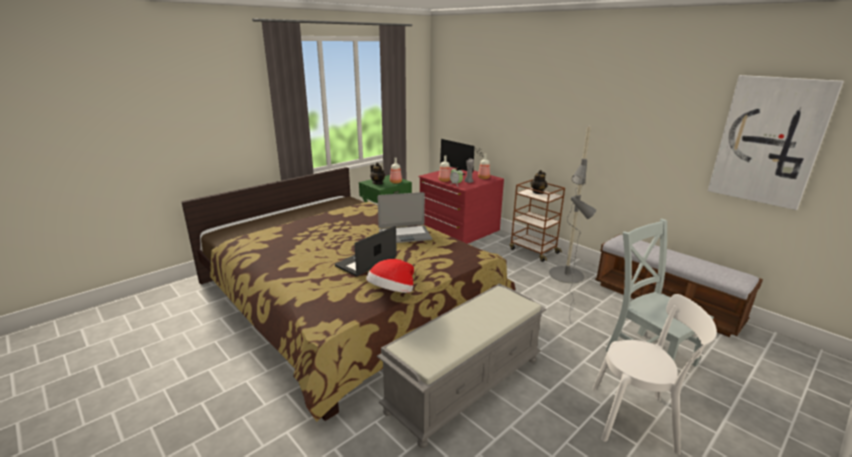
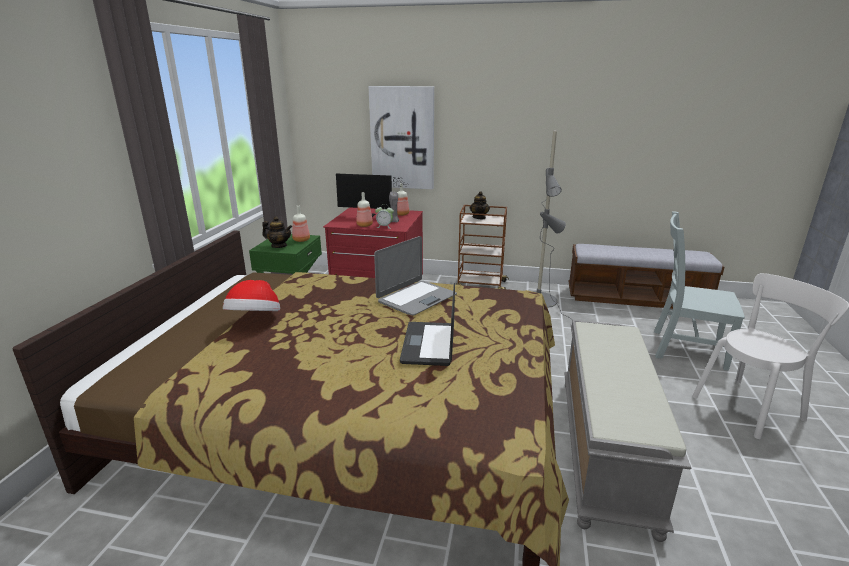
camera: 35 degrees left, 0 degrees up
hat [366,259,414,293] -> hat moved to [223,280,280,311]
picture [708,75,844,210] -> picture moved to [368,86,434,189]

